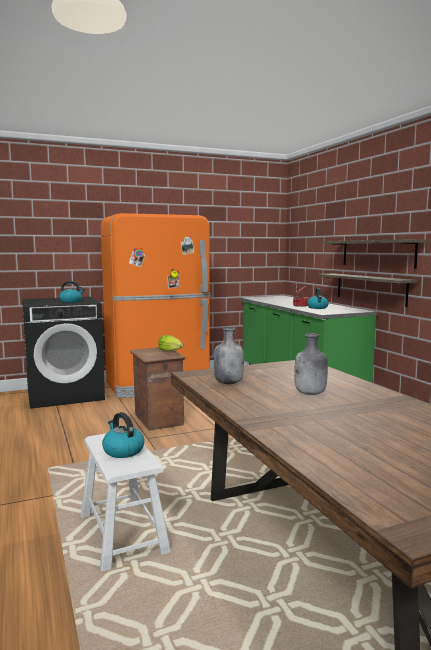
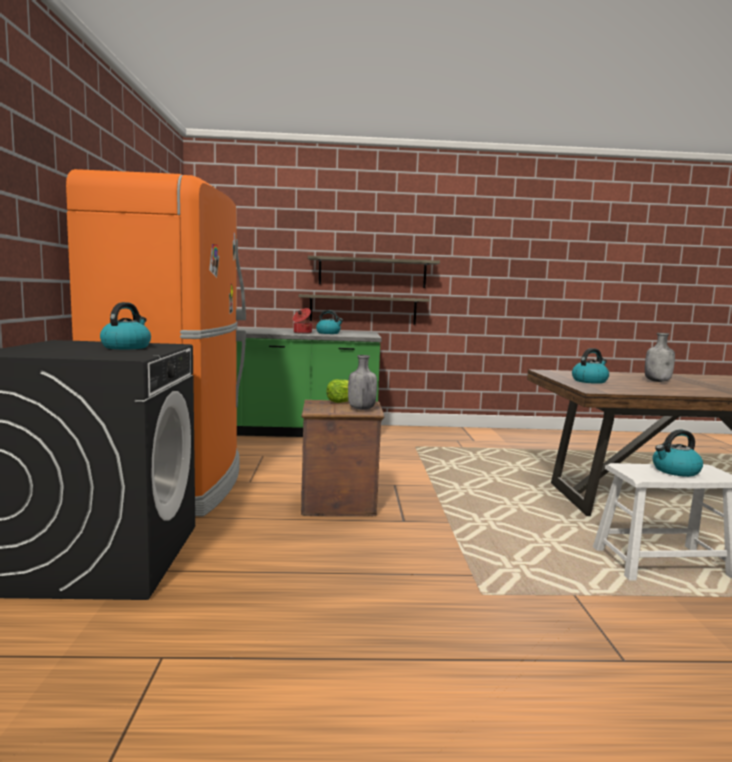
camera: 70 degrees left, 0 degrees up
grey bottle [214,327,244,384] -> grey bottle moved to [348,355,377,410]
none -> kettle [572,348,609,384]

